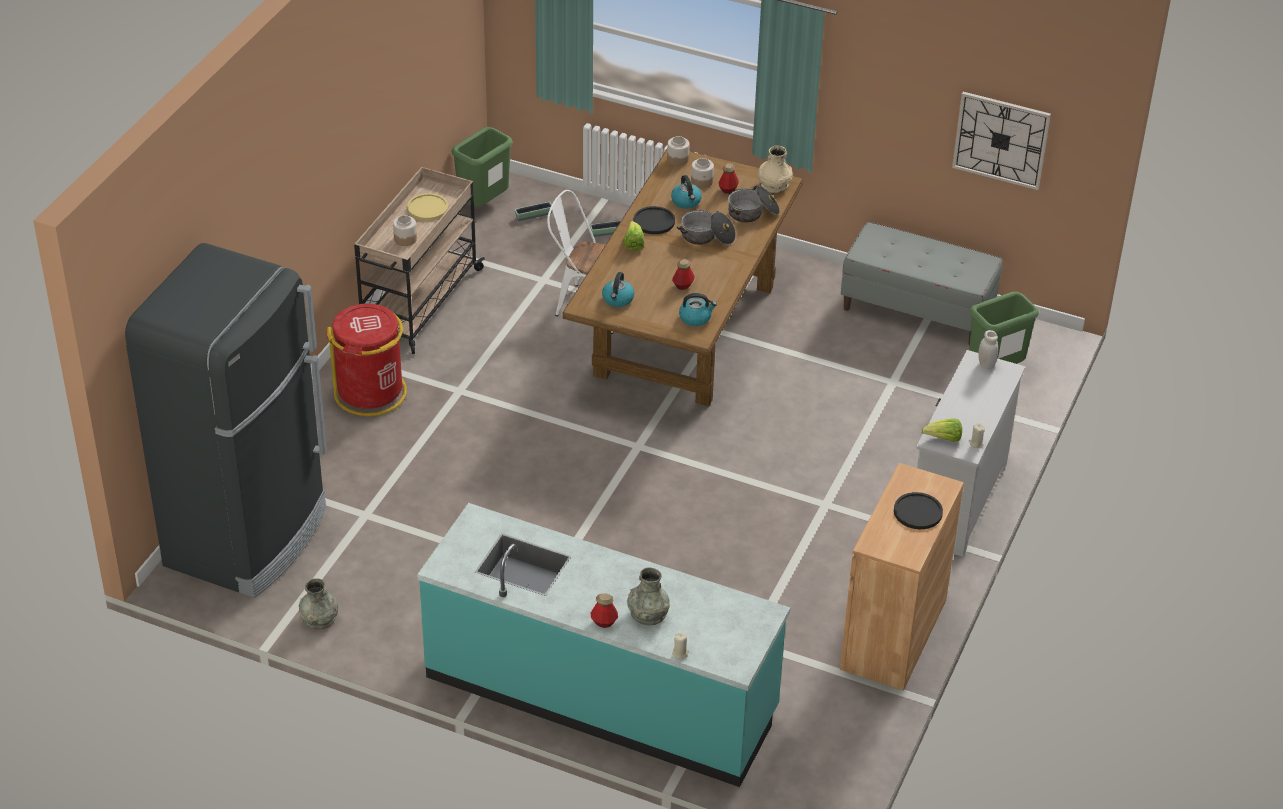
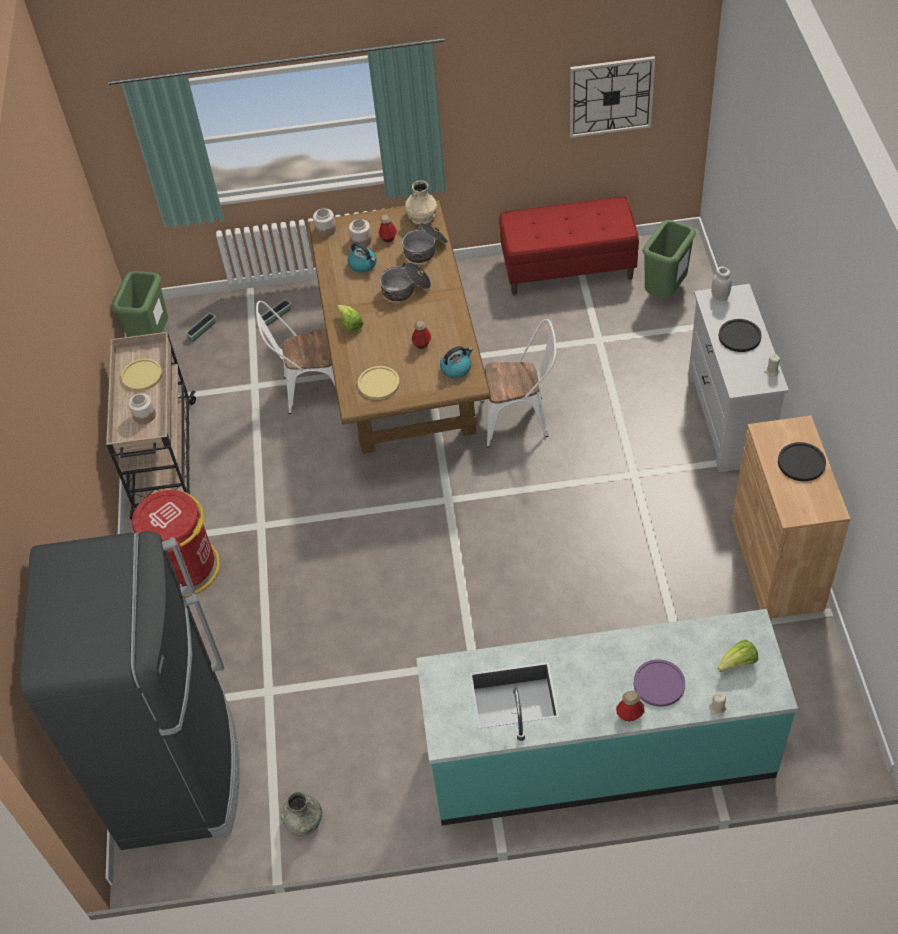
camera: 25 degrees left, 10 degrees up
kettle [602,272,634,307] -> yellow plate [358,366,400,400]
grey vase [627,567,670,625] -> purple plate [634,659,685,707]
black plate [634,206,675,234] -> black plate moved to [719,319,762,352]
grey bench [841,222,1003,346] -> red bench [499,197,639,295]
lettuce [922,418,962,442] -> lettuce moved to [718,640,758,672]
none -> white chair [481,319,556,447]

